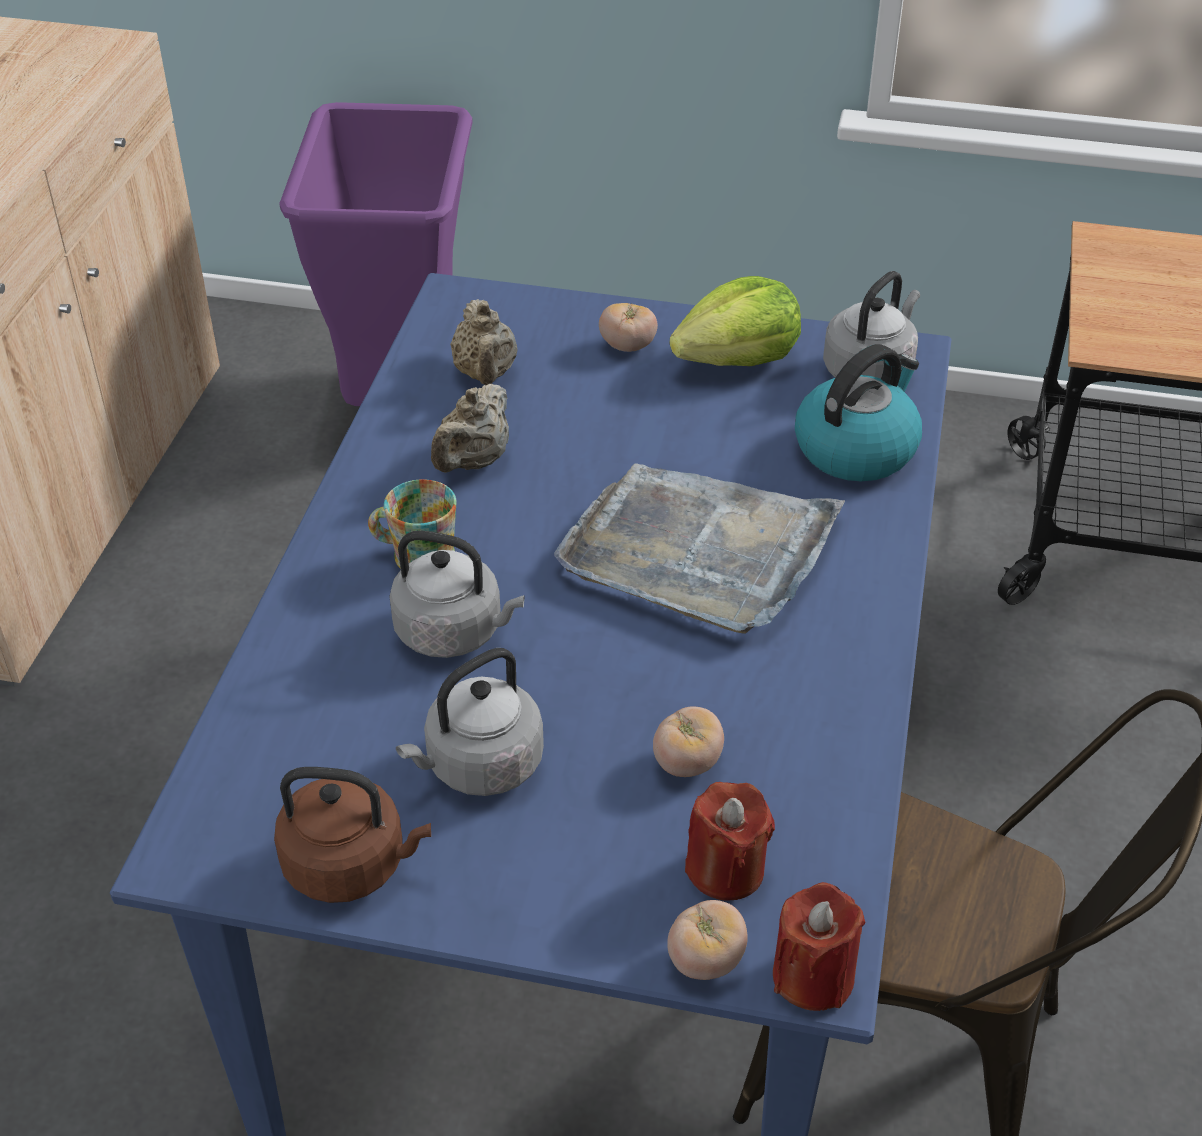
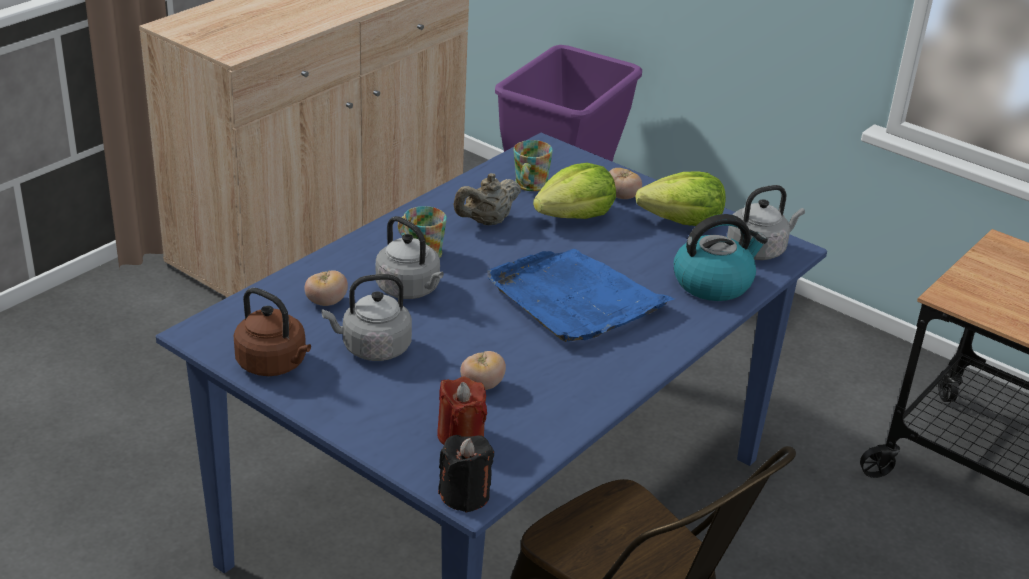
camera: 25 degrees right, 10 degrees down
beige teapot [450,299,518,385] -> mug [513,140,553,191]
grey tray [554,464,845,634] -> blue tray [487,249,674,342]
tomato [667,900,748,980] -> tomato moved to [304,270,348,306]
red candle [773,882,866,1011] -> black candle [438,435,494,513]
none -> lettuce [533,163,616,219]

